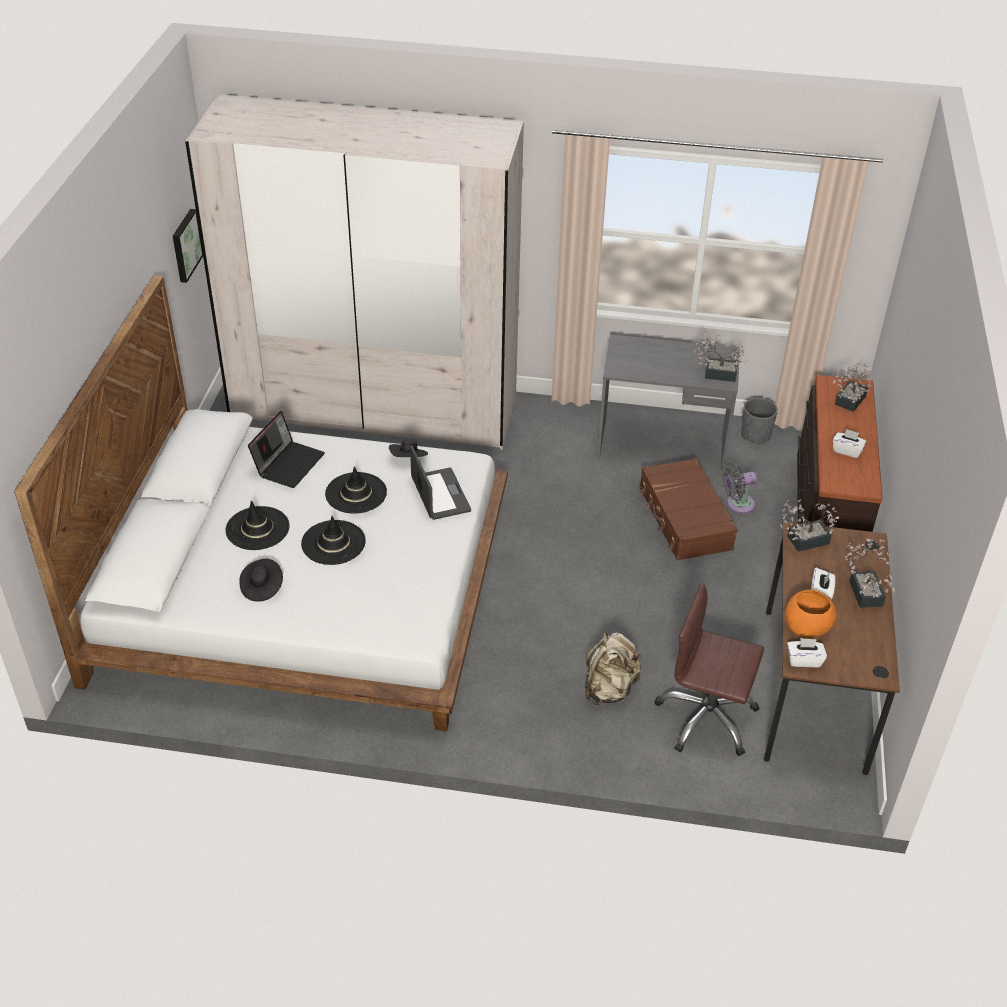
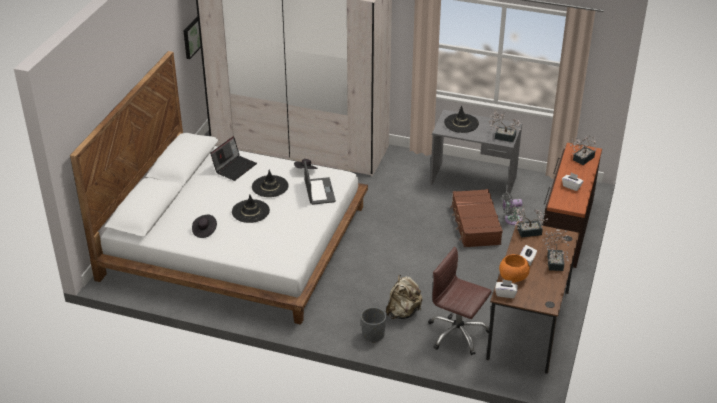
camera: 10 degrees right, 5 degrees down
black hat [225,500,290,550] -> black hat moved to [444,106,479,133]
grey planter [741,398,778,444] -> grey planter moved to [361,307,386,343]

